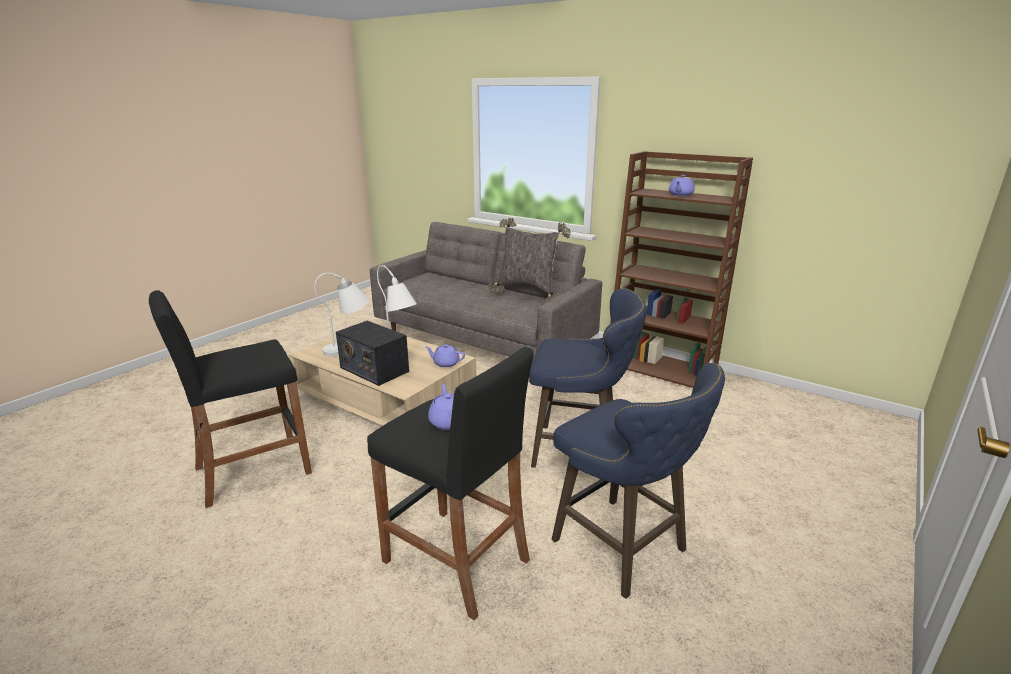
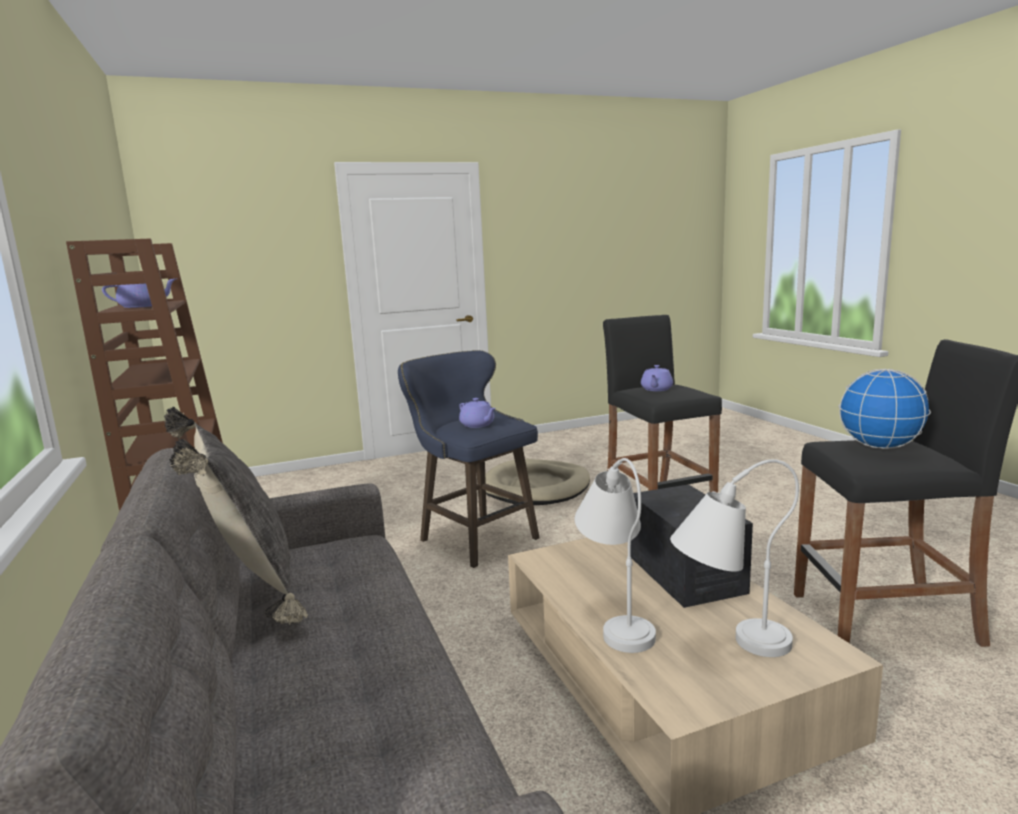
camera: 145 degrees left, 10 degrees down
purple teapot [425,344,465,367] -> purple teapot moved to [459,398,496,428]
blue stool [552,363,725,599] -> beige dog bed [485,459,590,505]
none -> globe [838,369,931,449]

